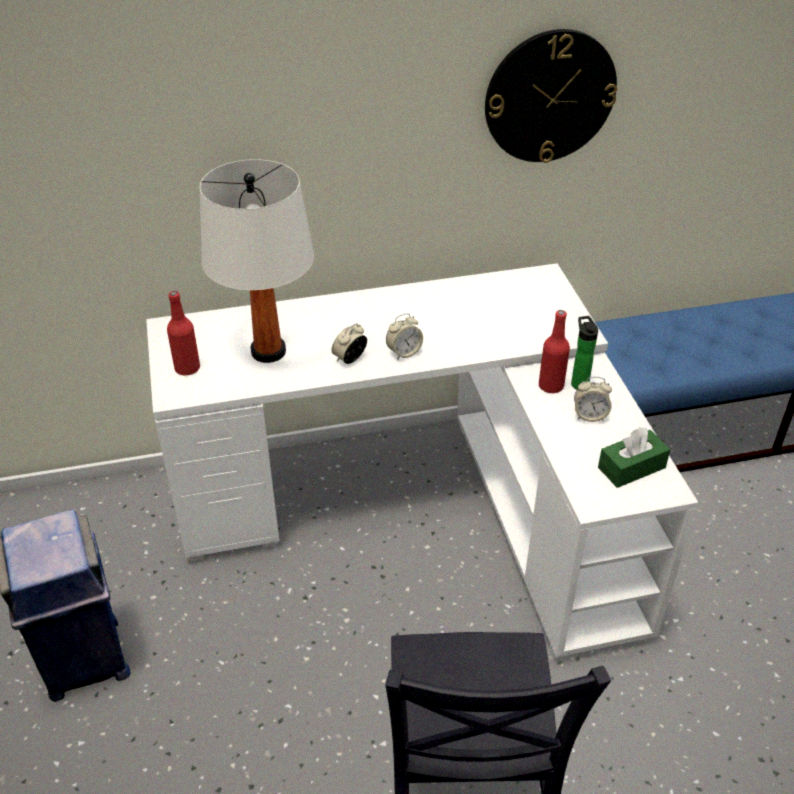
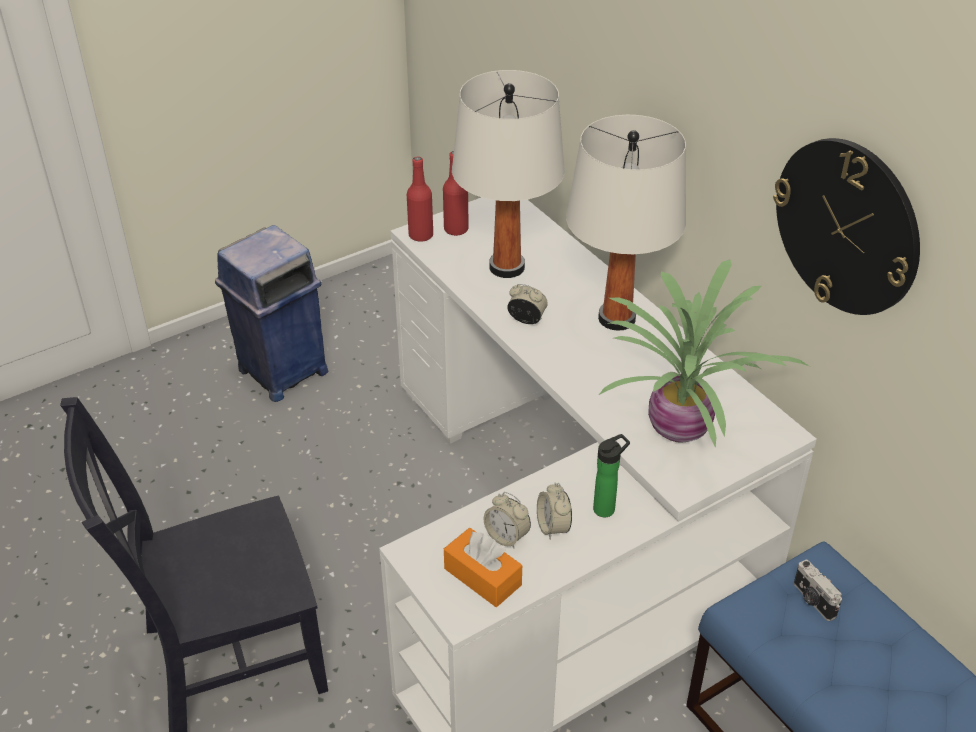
camera: 70 degrees right, 0 degrees up
alarm clock [386,313,423,360] -> alarm clock moved to [484,492,531,549]
red bottle [539,310,570,393] -> red bottle moved to [407,157,433,242]
green tissue box [598,427,670,488] -> orange tissue box [444,528,522,607]
none -> white table lamp [566,115,686,331]
none -> potted plant [599,259,809,448]
none -> camera [794,560,842,621]

